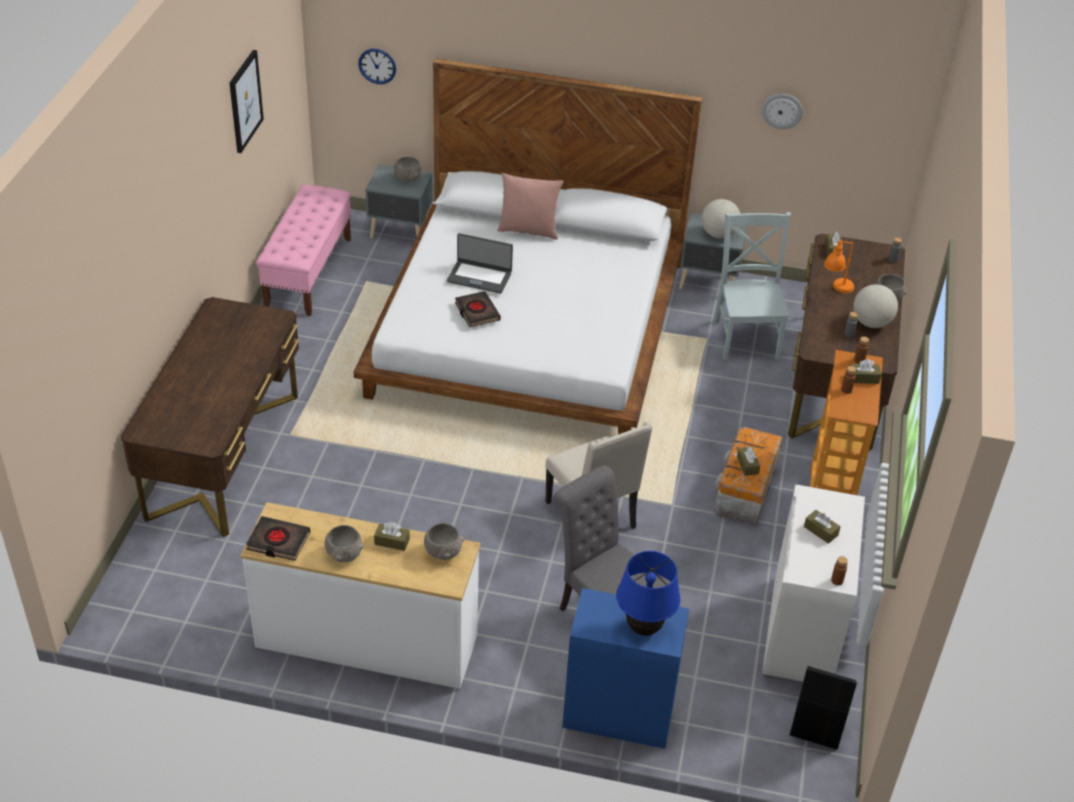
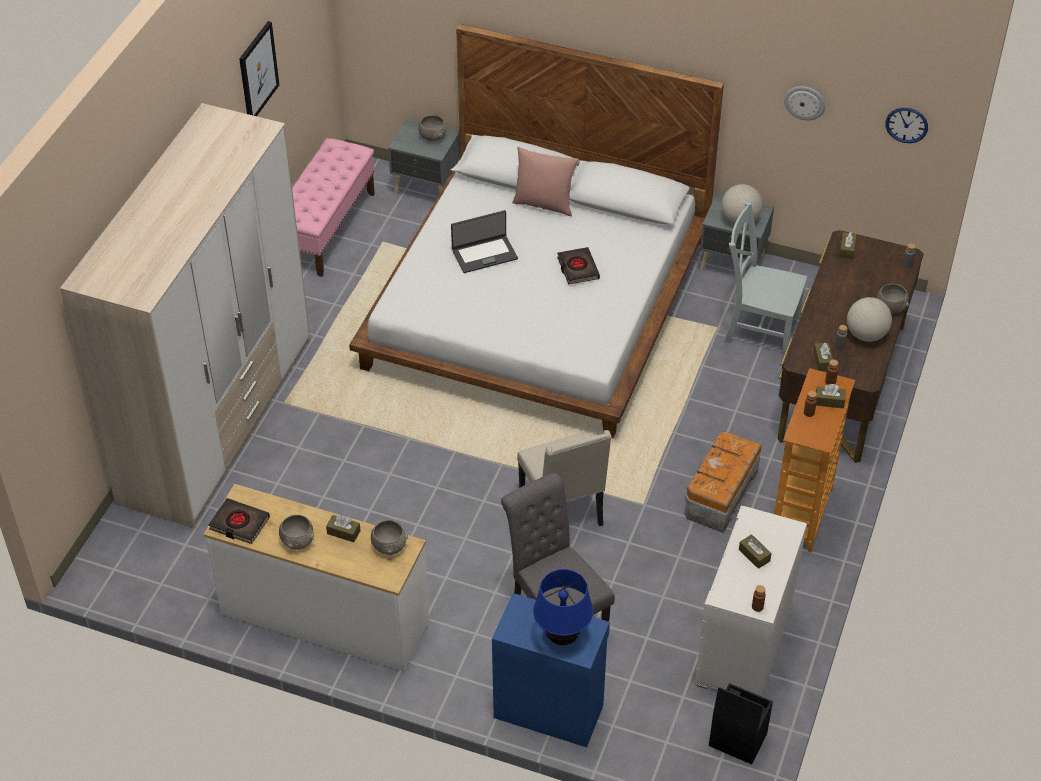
camera: 10 degrees right, 5 degrees up
brown desk [121,297,299,537] -> wardrobe [60,103,311,528]
wall clock [358,49,396,84] -> wall clock moved to [885,108,928,143]
laptop [447,233,513,294] -> laptop turned 45 degrees counterclockwise [451,210,518,273]
black book [455,291,501,327] -> black book moved to [557,247,600,285]
grey chair [713,212,791,360] -> grey chair turned 75 degrees counterclockwise [724,201,807,356]
brown tissue box [737,446,760,476] -> brown tissue box moved to [813,342,833,371]
orange table lamp [824,240,854,293] -> none

